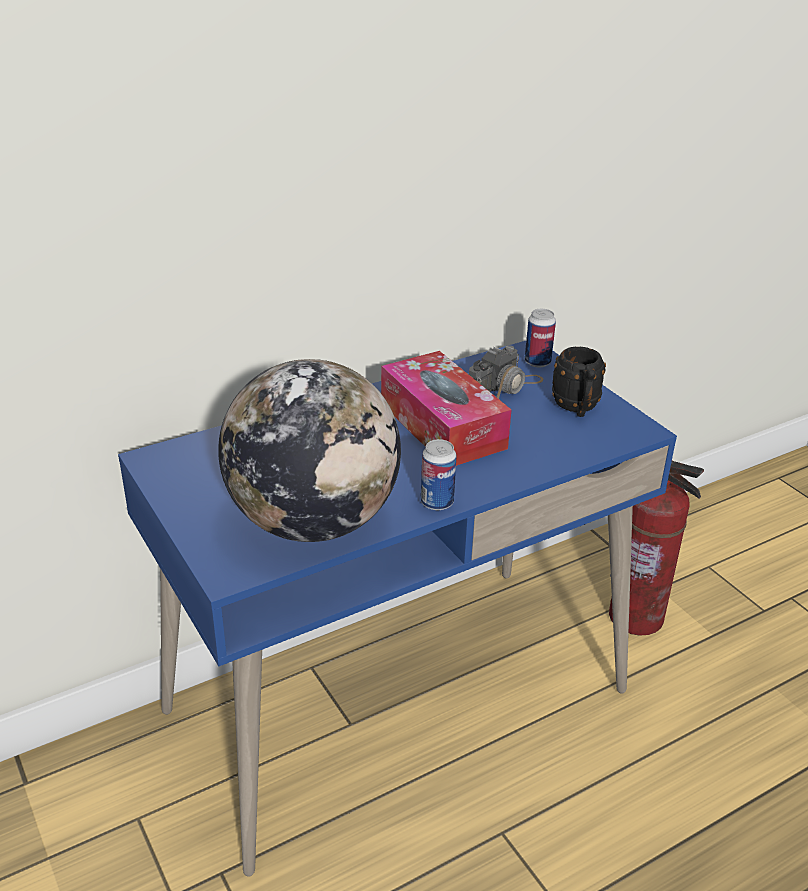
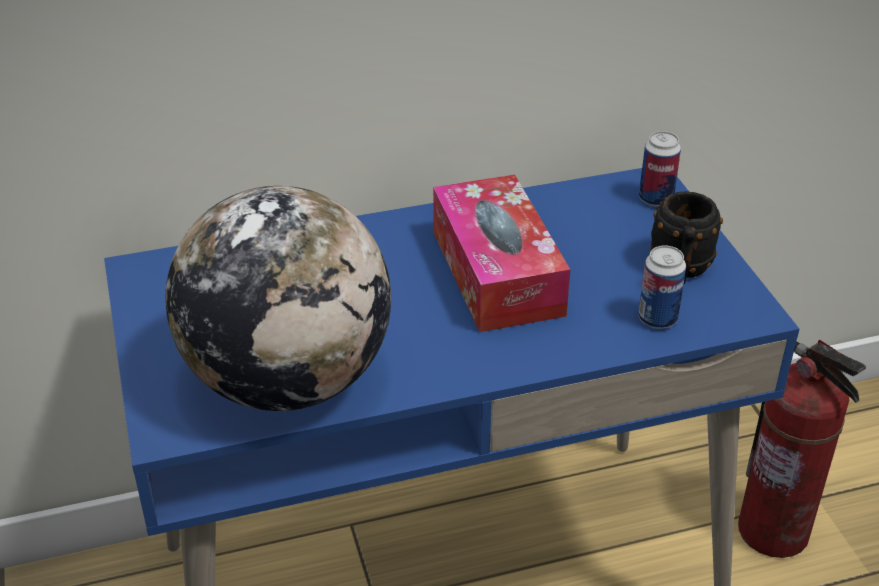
camera: 15 degrees right, 5 degrees up
can [421,439,457,510] -> can moved to [638,245,686,329]
camera [469,346,544,399] -> none

